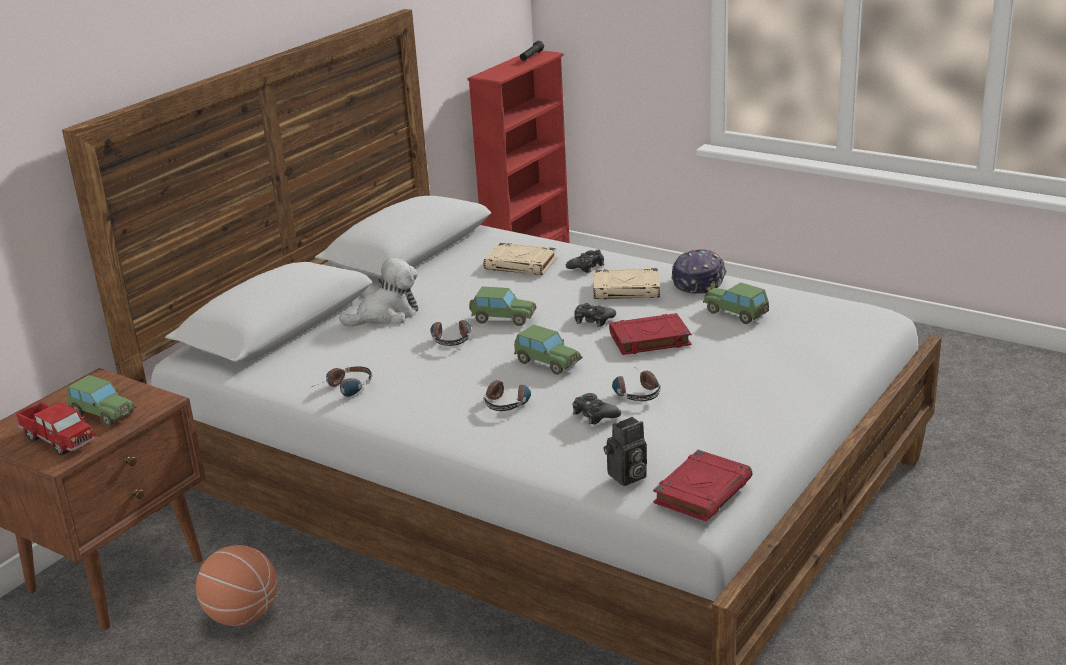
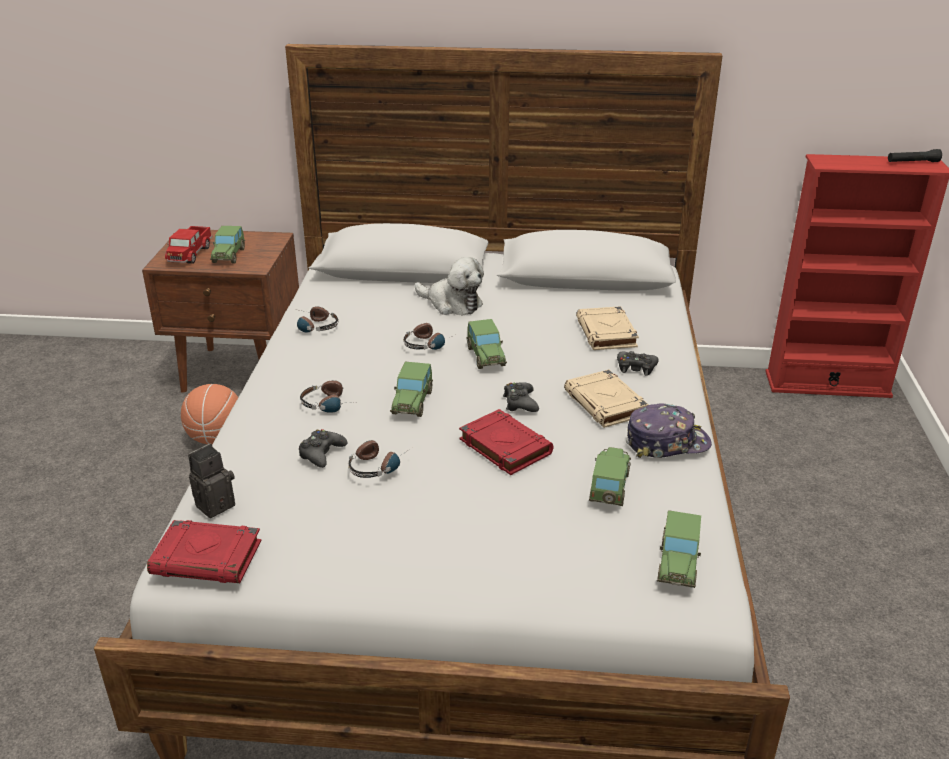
camera: 60 degrees right, 5 degrees up
camera [603,417,647,486] -> camera turned 105 degrees clockwise [188,443,235,518]
none -> toy car [657,510,701,588]

